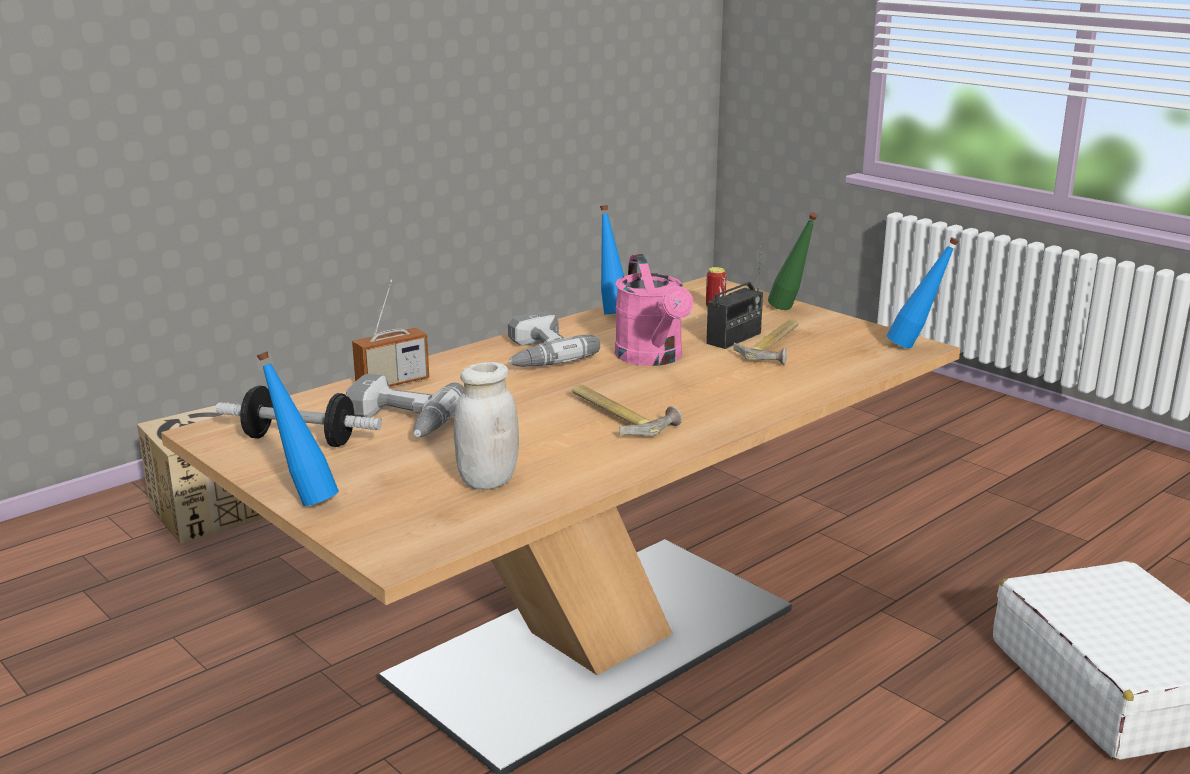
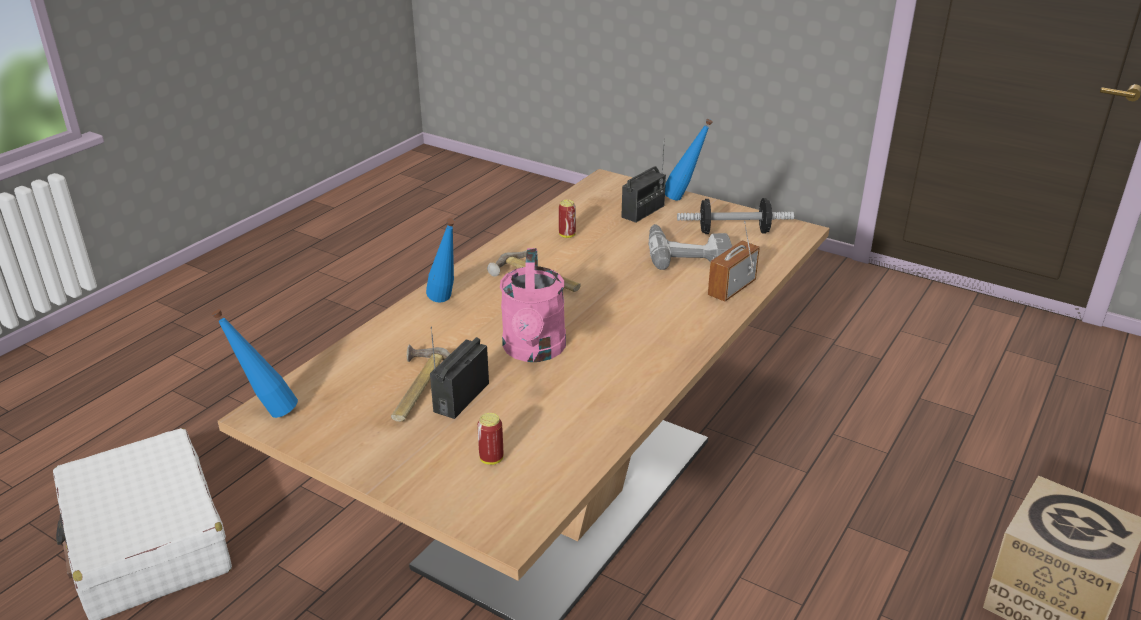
camera: 165 degrees right, 10 degrees up
white jar [454,362,519,490] -> none
power drill [508,311,600,367] -> none
blue bottle [600,205,624,314] -> blue bottle moved to [426,218,455,303]
pink watering can [615,254,694,366] -> pink watering can turned 150 degrees counterclockwise [500,248,566,362]
green bottle [768,213,818,310] -> none
none -> can [559,200,576,238]
none -> radio [621,144,666,223]

